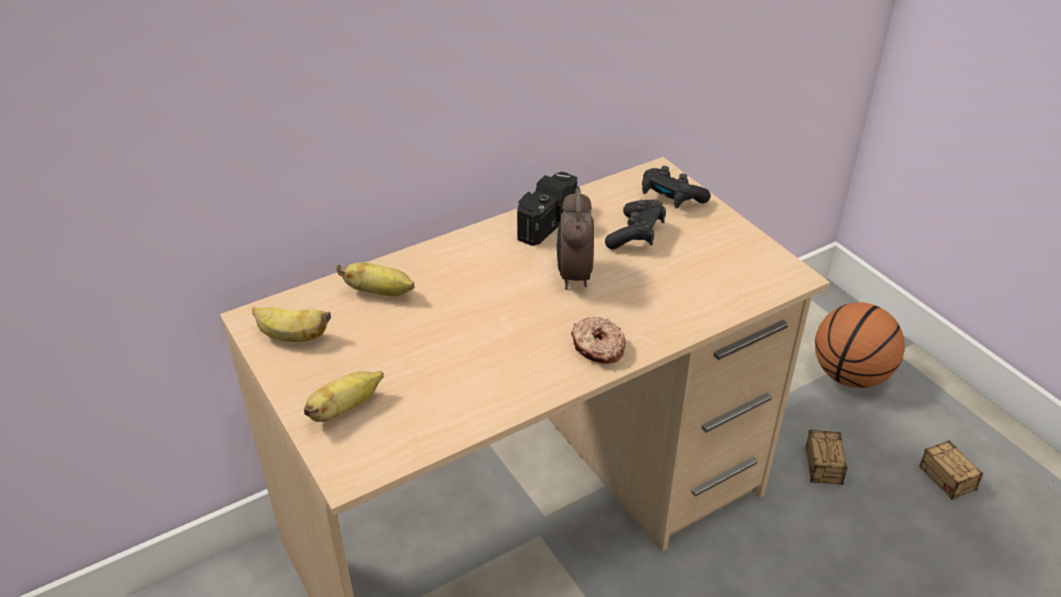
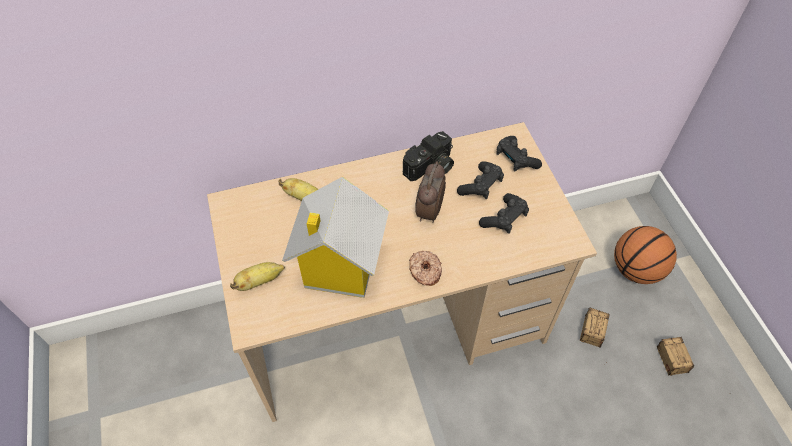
camera: 15 degrees right, 15 degrees up
banana [252,307,331,342] -> none
none -> toy house [282,177,389,298]
none -> black game controller [479,193,529,234]

